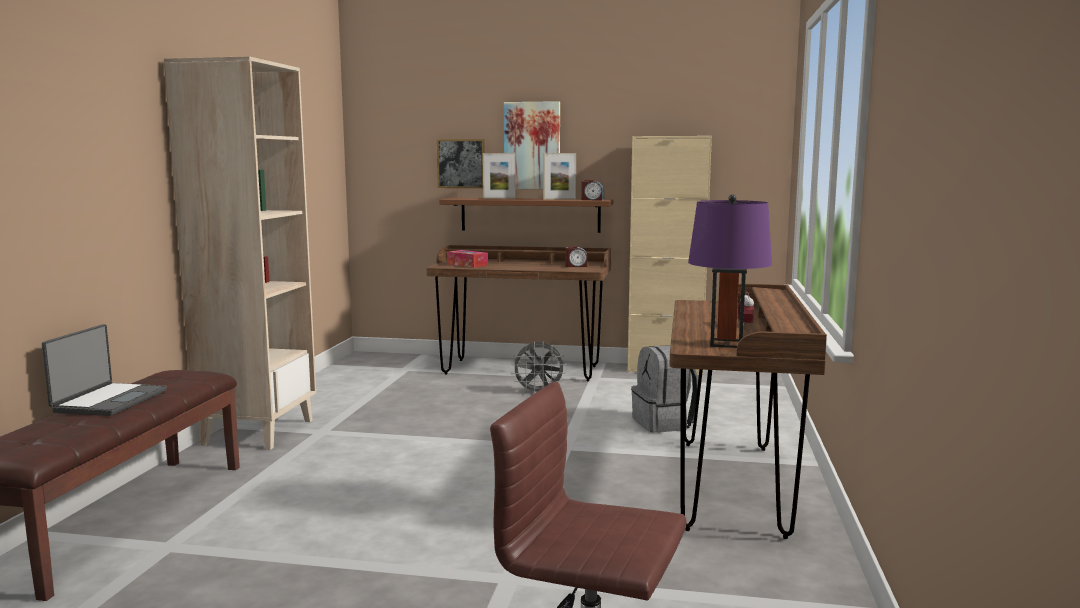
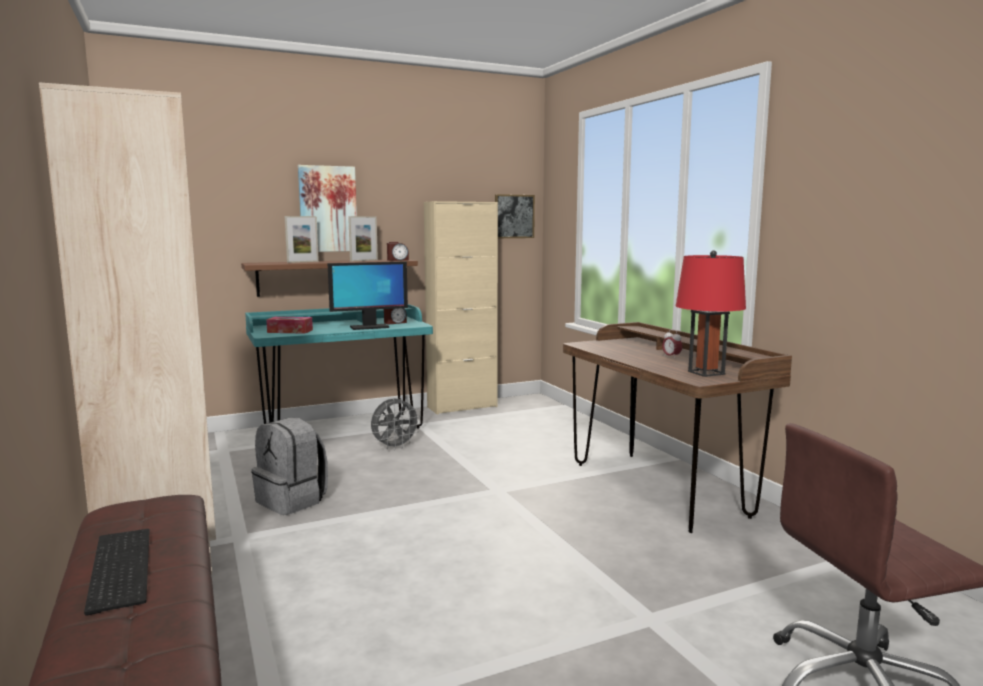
camera: 35 degrees left, 0 degrees up
laptop [42,324,167,416] -> keyboard [84,529,150,616]
brown desk [426,245,611,381] -> turquoise desk [245,304,433,429]
picture [437,139,485,188] -> picture moved to [495,194,535,238]
grey backpack [631,345,698,433] -> grey backpack moved to [251,418,328,515]
purple table lamp [688,194,772,348] -> red table lamp [676,250,746,377]
none -> monitor [328,262,408,330]

